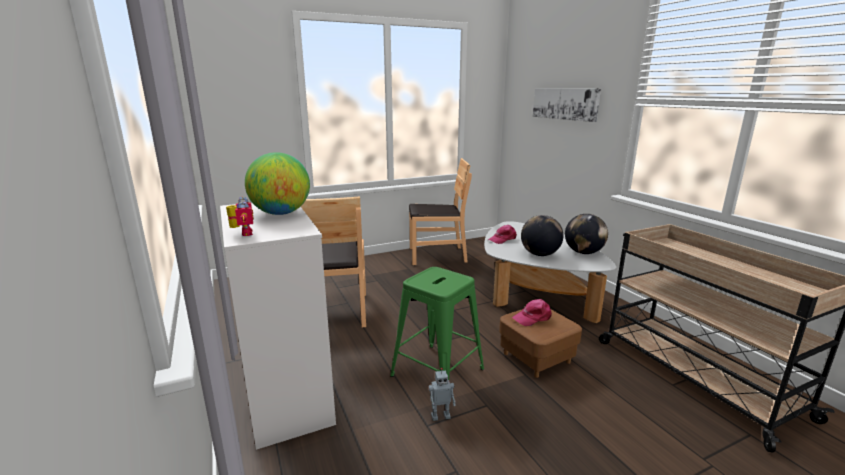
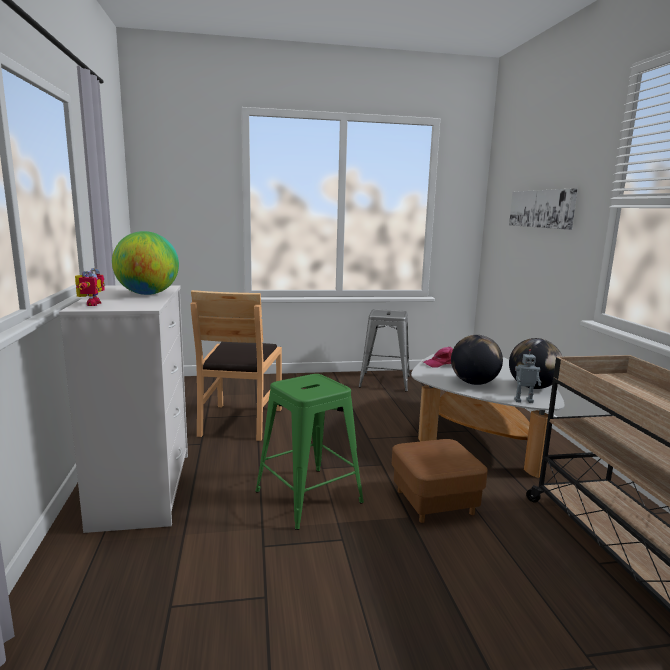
camera: 15 degrees right, 5 degrees down
brown chair [409,158,472,265] -> grey stool [359,309,410,392]
toy robot [429,368,456,421] -> toy robot moved to [514,349,541,403]
pink cap [512,299,552,326] -> none

